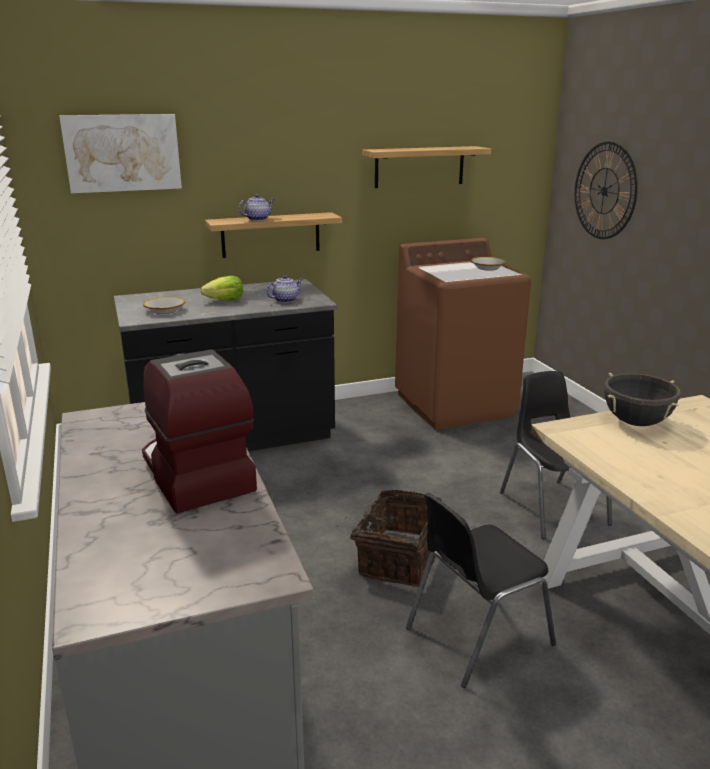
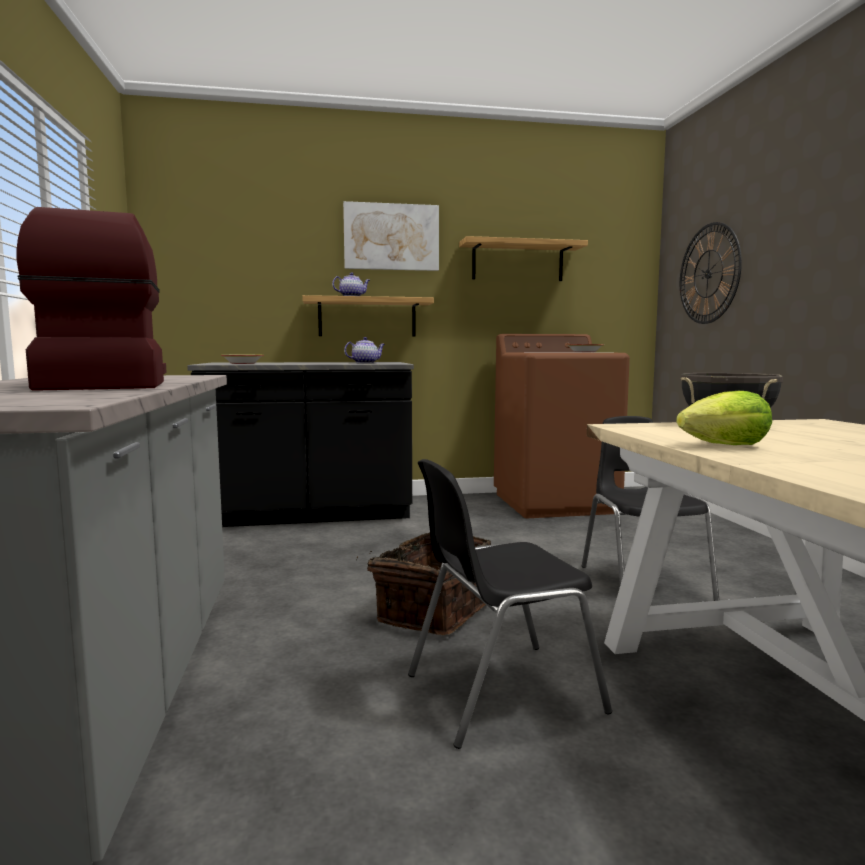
camera: 10 degrees right, 15 degrees down
picture [59,114,182,193] -> picture moved to [343,201,439,271]
lettuce [200,276,243,301] -> lettuce moved to [676,391,772,445]

